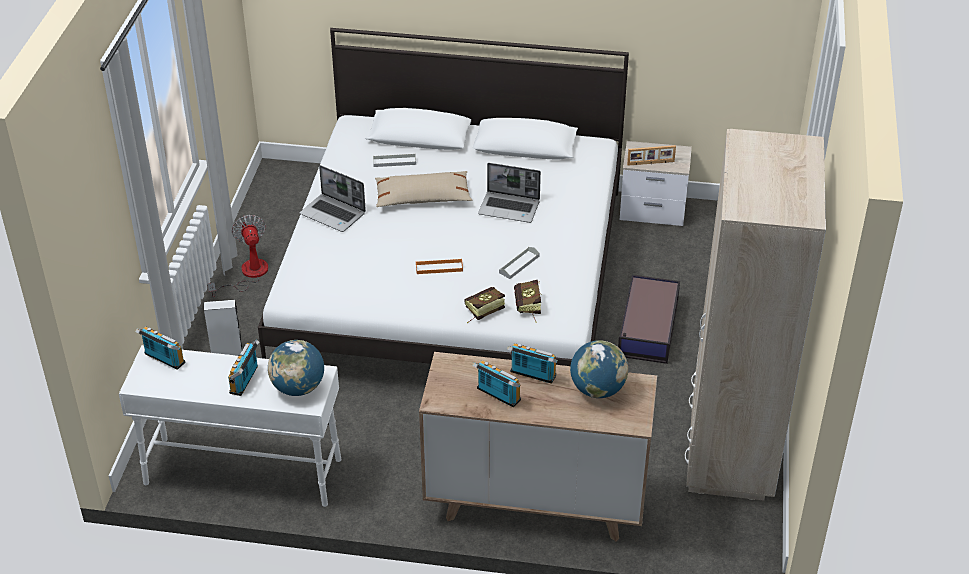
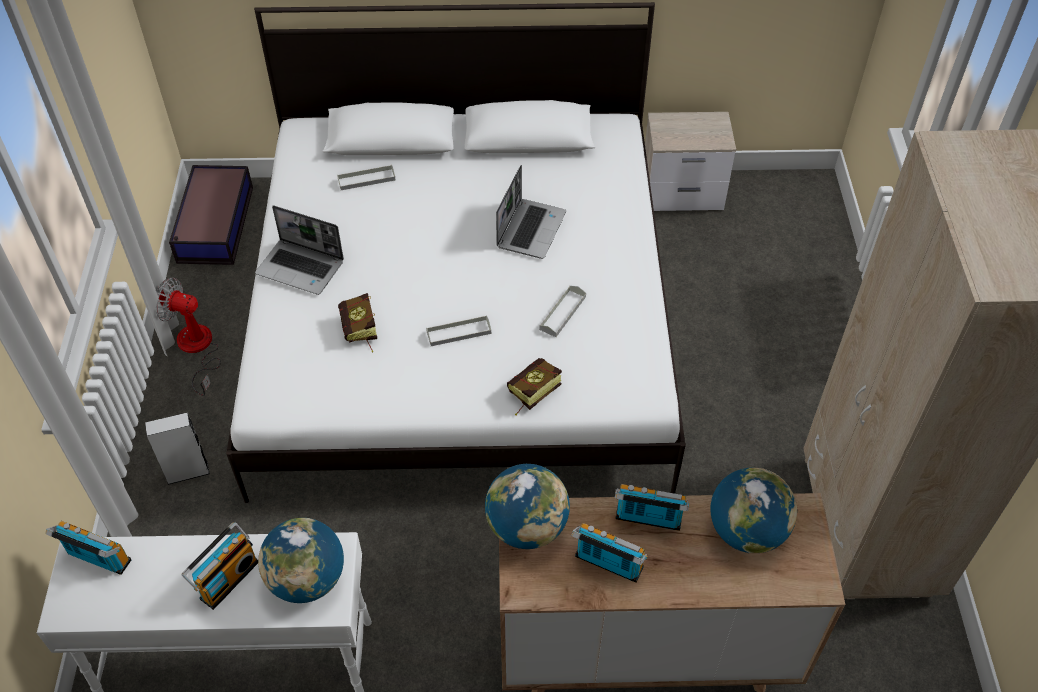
camera: 10 degrees left, 10 degrees up
fan [207,215,268,298] -> fan turned 45 degrees counterclockwise [156,278,221,396]
radio [228,340,259,396] -> radio turned 150 degrees counterclockwise [182,522,258,610]
beige pillow [375,171,472,207] -> none
orange tray [416,258,463,274] -> grey tray [426,315,491,346]
laptop [478,163,541,223] -> laptop turned 75 degrees counterclockwise [496,165,566,259]
book [514,279,542,323] -> book moved to [338,293,377,352]
storage box [618,275,680,364] -> storage box moved to [169,165,253,265]
picture frame [627,145,676,166] -> none
none -> globe [485,464,570,549]

